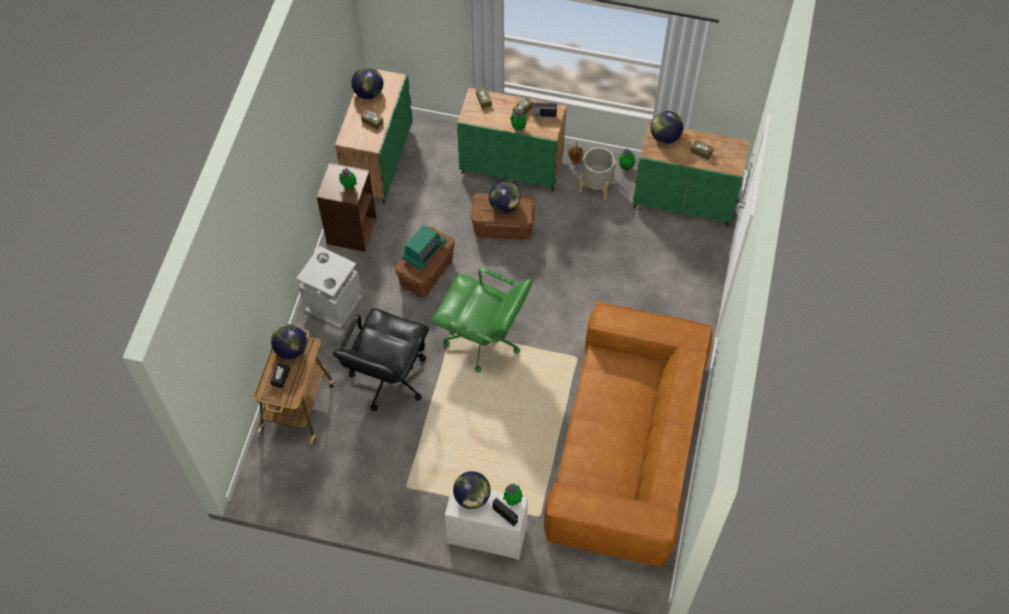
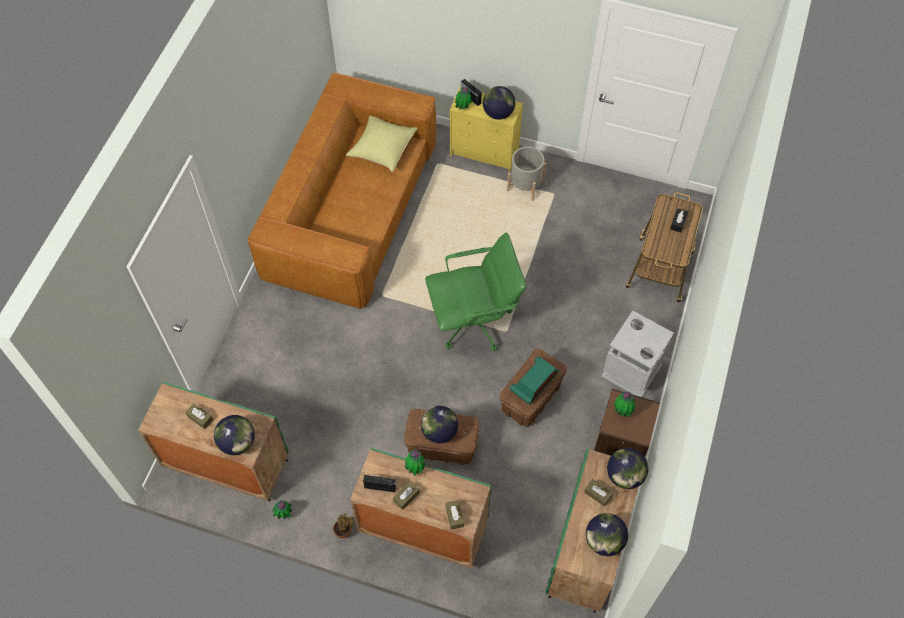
camera: 175 degrees left, 0 degrees up
globe [271,324,307,359] -> globe moved to [607,448,648,489]
black office chair [333,308,429,411] -> none
green office chair [432,268,532,372] -> green office chair turned 135 degrees clockwise [425,233,526,351]
white dresser [445,481,528,560] -> yellow dresser [450,87,523,172]
grey planter [579,147,616,200] -> grey planter moved to [507,146,546,201]
none -> yellow pillow [346,116,417,172]

